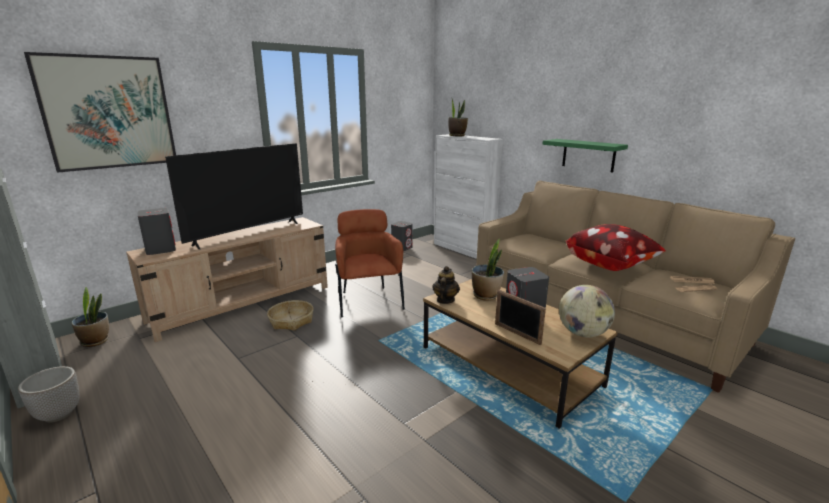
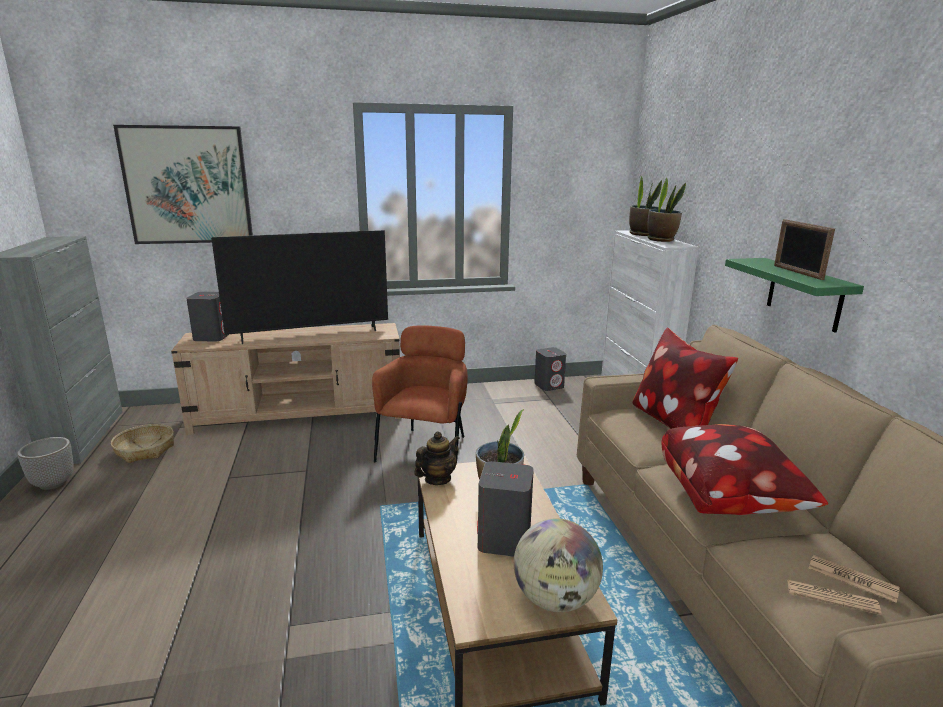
camera: 30 degrees right, 0 degrees up
potted plant [72,287,109,347] -> potted plant moved to [647,178,686,242]
basket [267,300,313,331] -> basket moved to [111,424,174,463]
picture frame [495,290,546,345] -> picture frame moved to [774,219,835,280]
none -> pillow [632,328,738,429]

